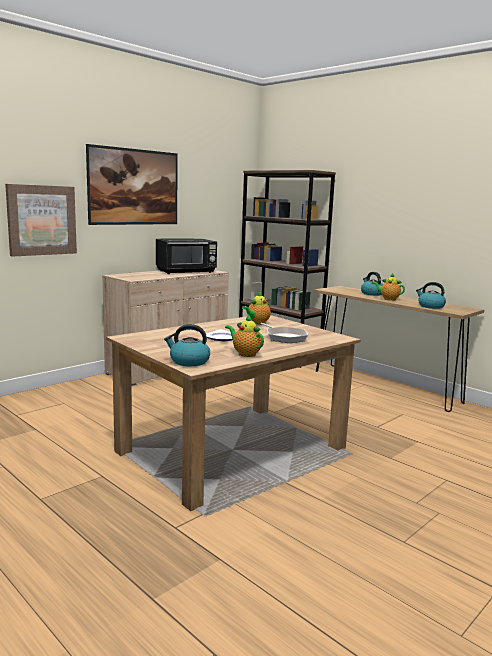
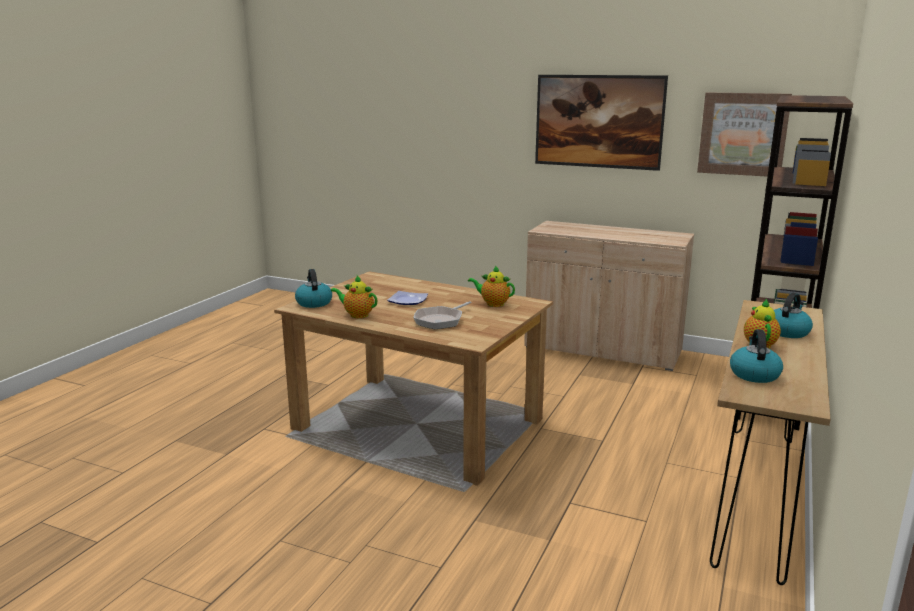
camera: 70 degrees right, 5 degrees up
picture [5,184,77,257] -> picture moved to [697,92,792,177]
black microwave [156,238,217,274] -> none
teapot [225,314,264,357] -> teapot turned 90 degrees counterclockwise [331,276,377,318]

